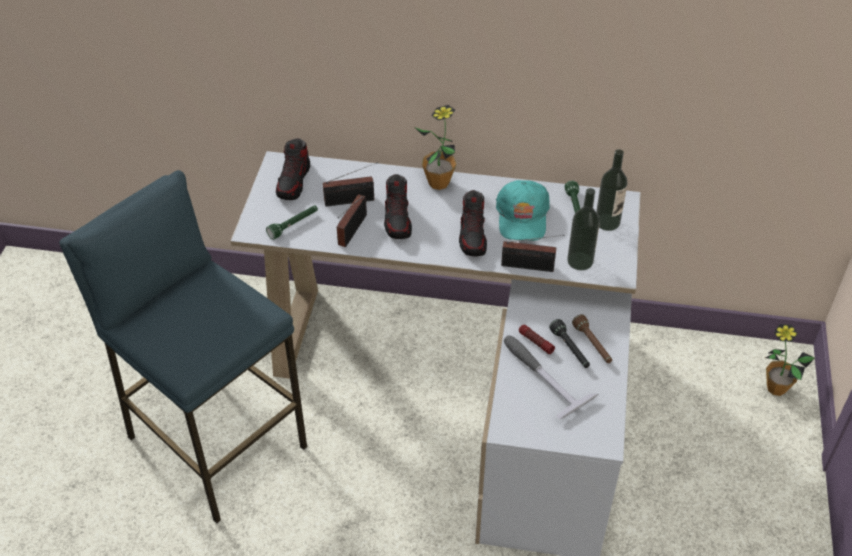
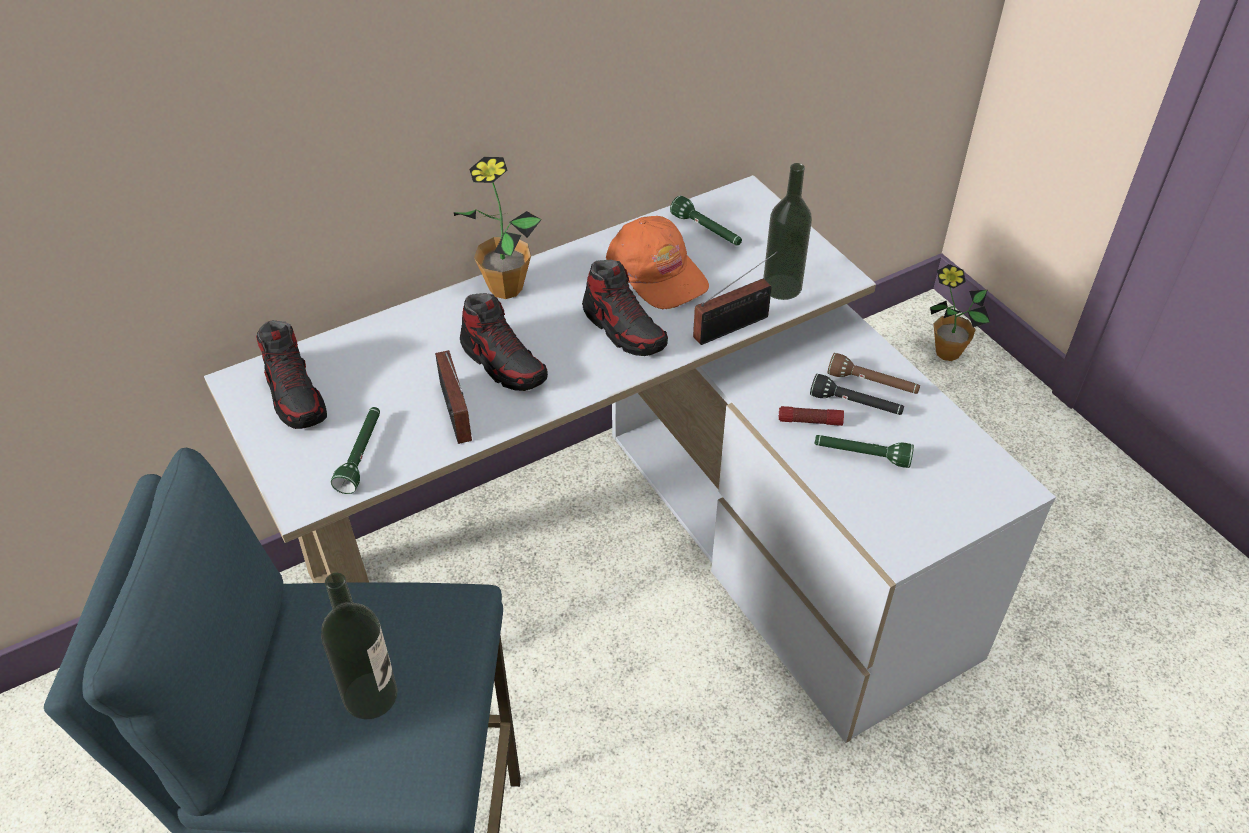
camera: 40 degrees left, 0 degrees up
radio [323,162,378,207] -> none
turquoise cap [496,180,550,241] -> orange cap [606,216,709,309]
hammer [504,335,599,419] -> green flashlight [814,435,914,468]
bottle [596,149,627,231] -> bottle moved to [321,573,397,719]

